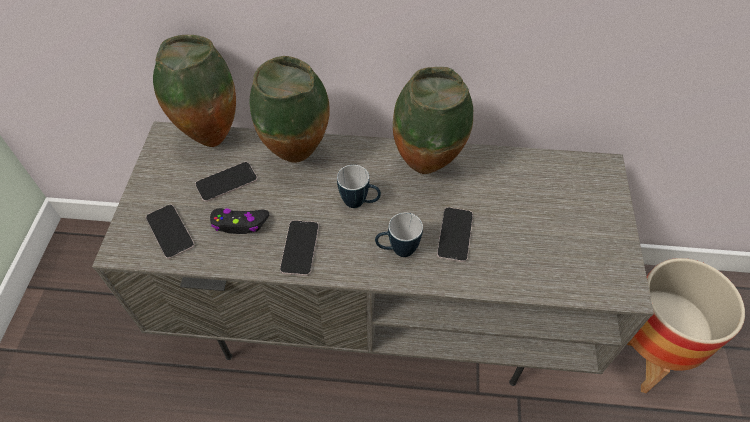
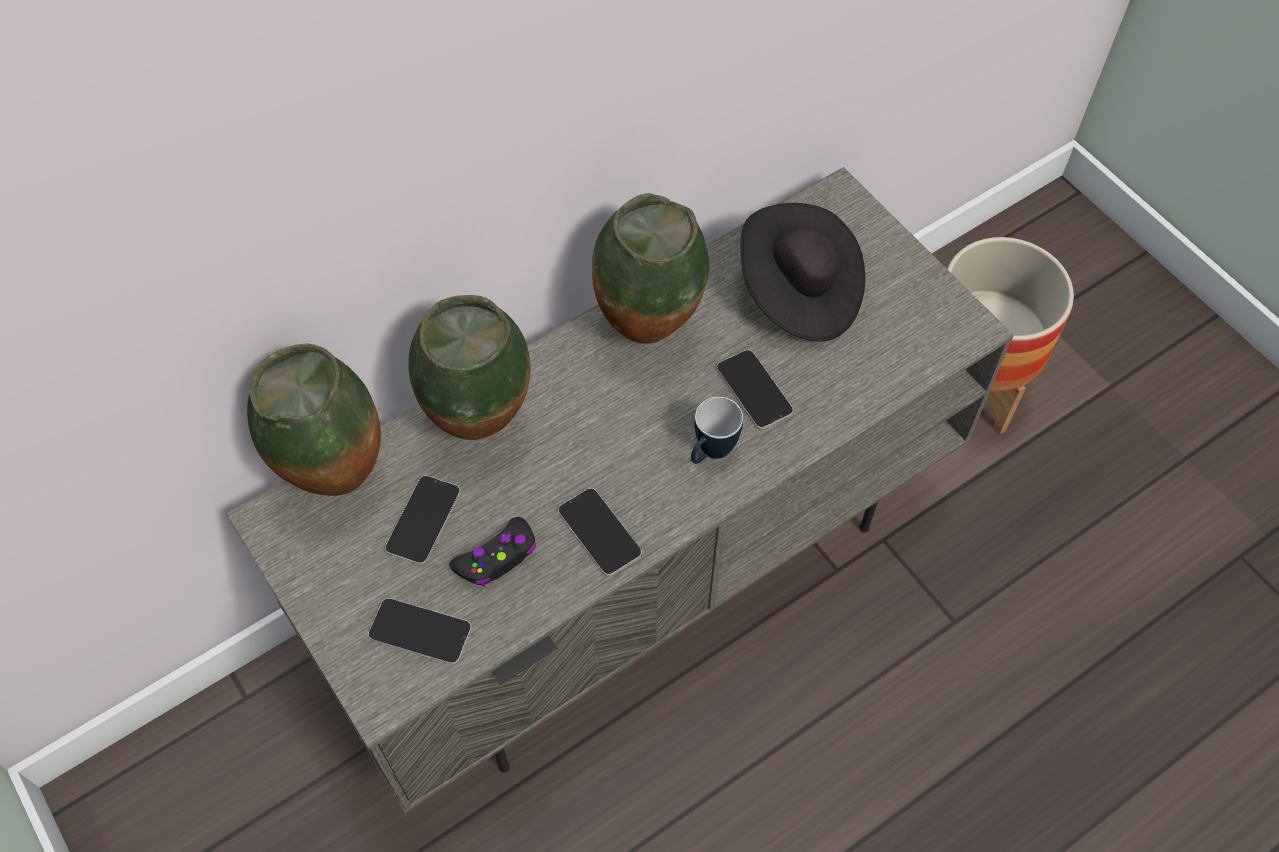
camera: 40 degrees left, 5 degrees up
mug [337,165,381,208] -> none
none -> black hat [741,203,865,342]

